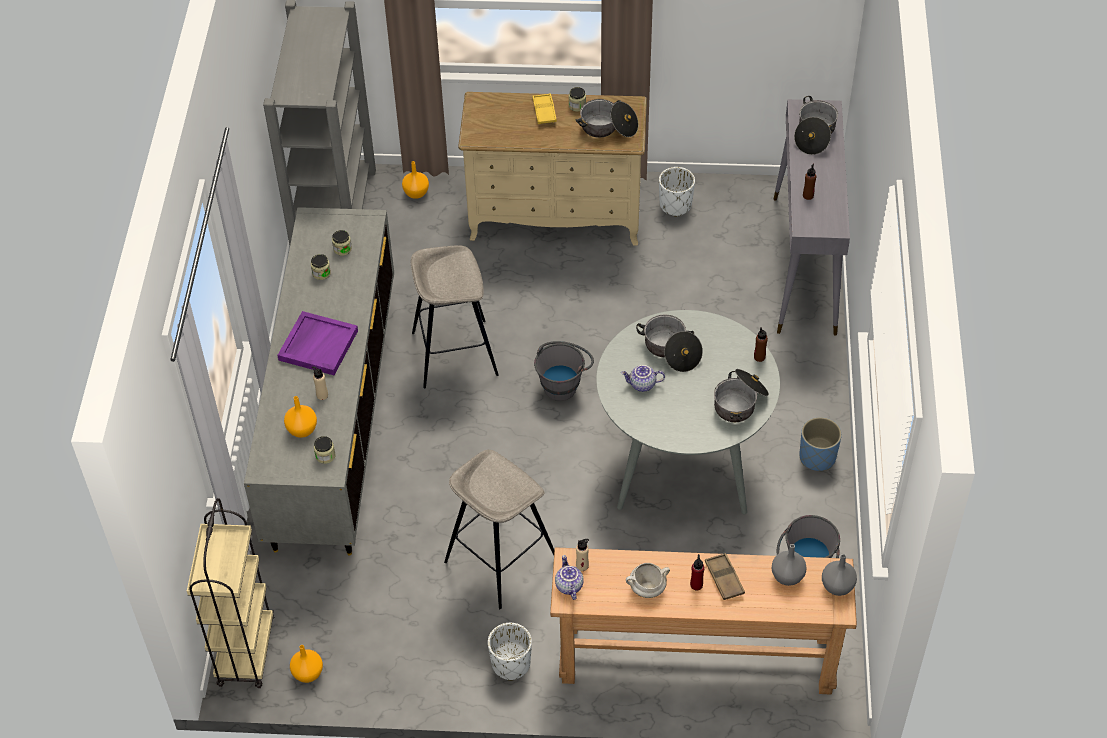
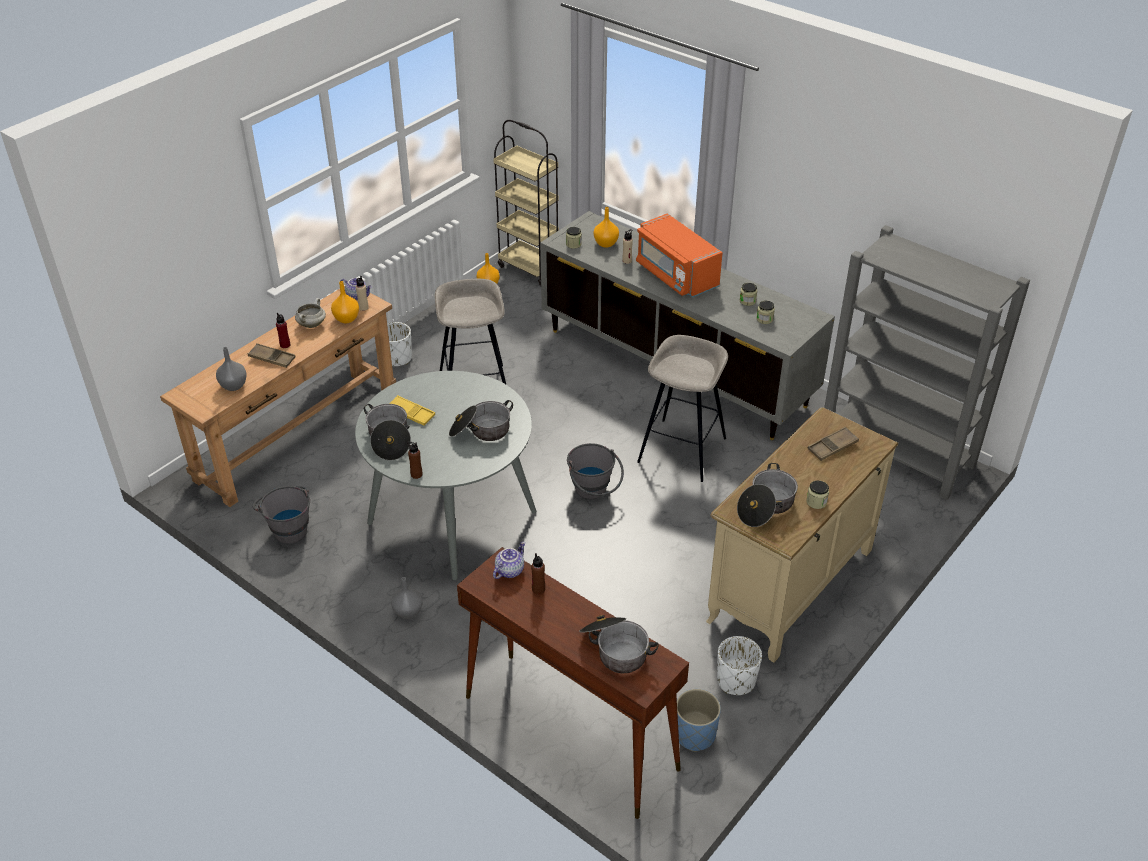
camera: 125 degrees right, 10 degrees down
purple tray [277,311,358,375] -> orange microwave [636,213,723,298]
orange vase [402,161,429,199] -> orange vase moved to [331,281,359,323]
yellow tray [532,93,557,124] -> yellow tray moved to [389,395,435,426]
teapot [621,365,665,392] -> teapot moved to [493,542,525,579]
grey console table [774,99,850,336] -> brown console table [457,547,689,819]
blue planter [799,417,842,471] -> blue planter moved to [677,689,721,752]
grey vase [822,554,857,596] -> grey vase moved to [391,577,423,619]
none -> brown tray [808,427,859,461]

